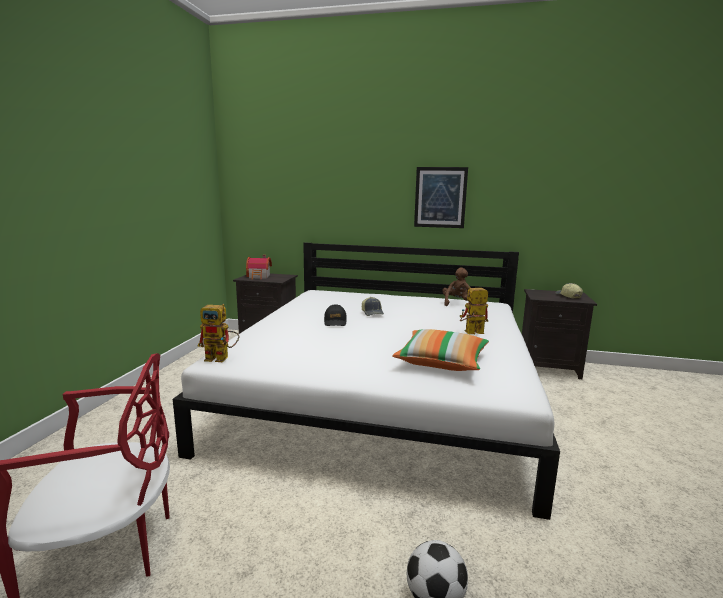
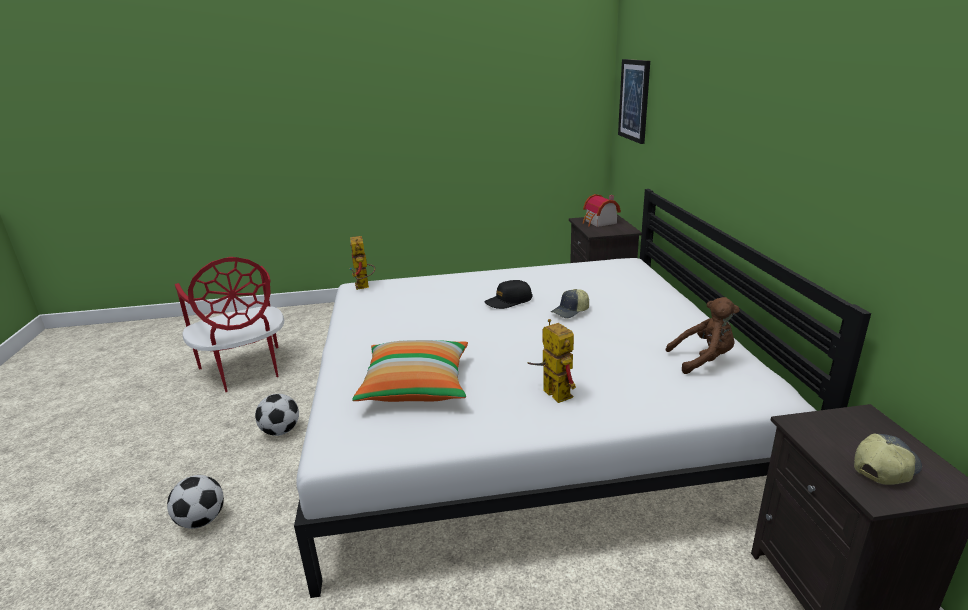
camera: 70 degrees right, 10 degrees up
picture [414,167,468,228] -> picture moved to [618,59,650,144]
none -> football [255,394,299,436]

